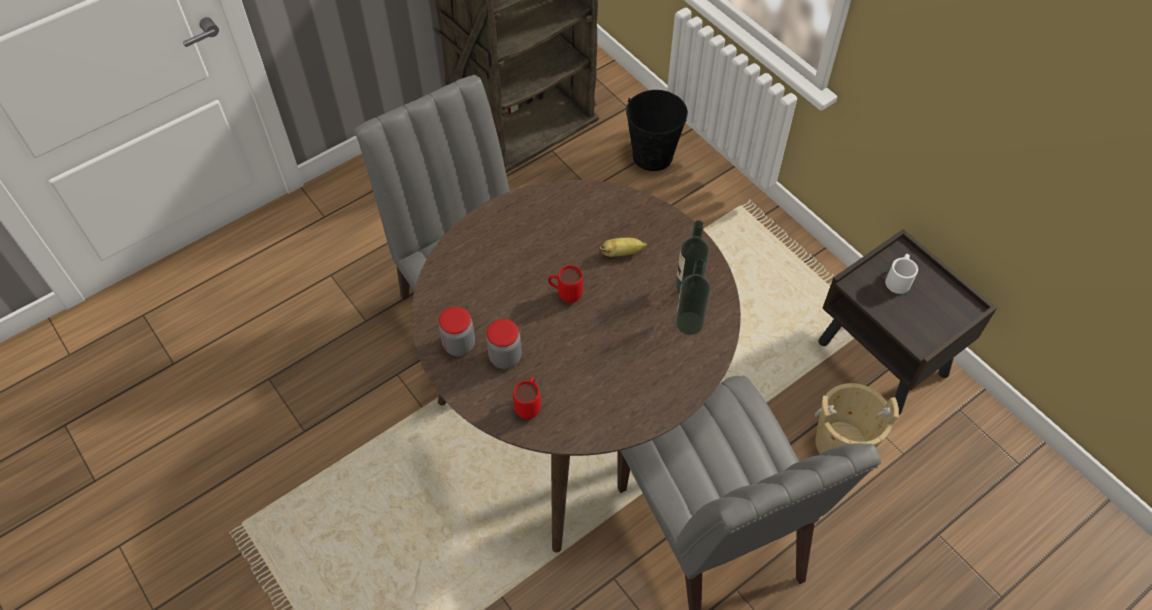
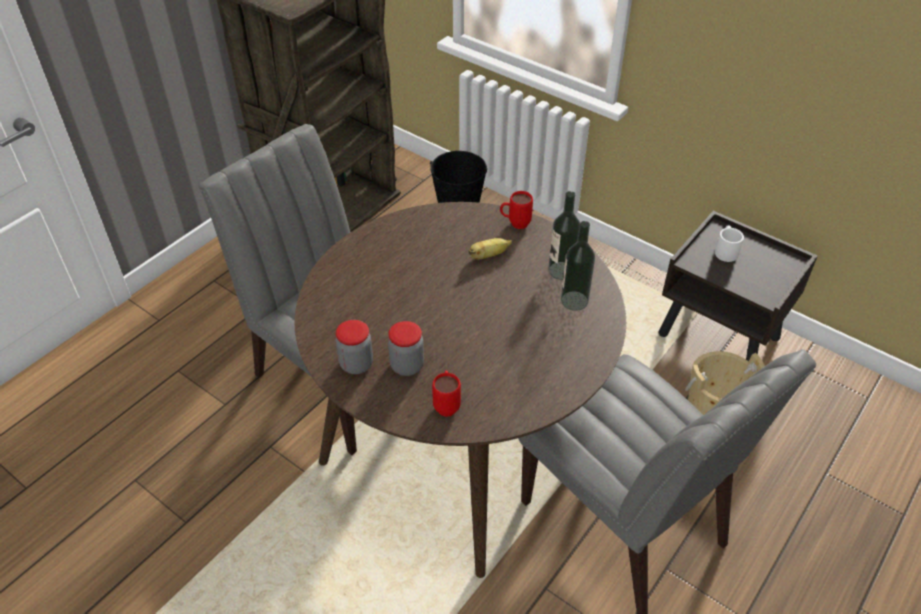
camera: 15 degrees left, 10 degrees down
red mug [548,265,583,303] -> red mug moved to [500,191,533,229]

